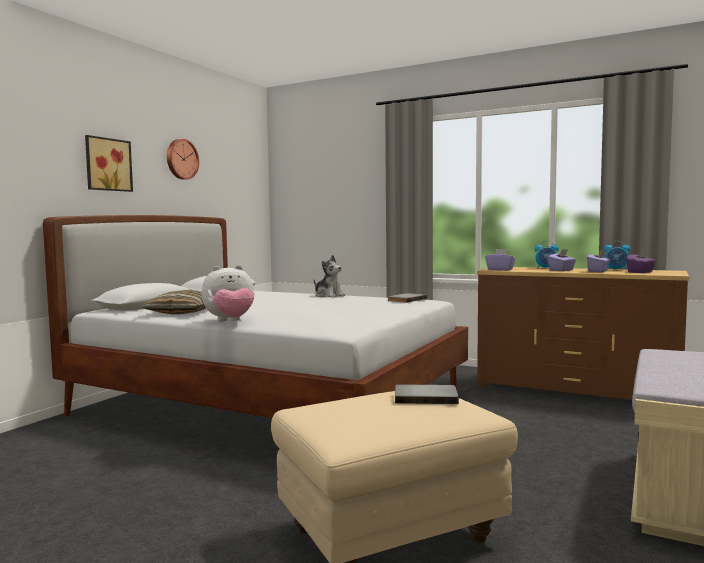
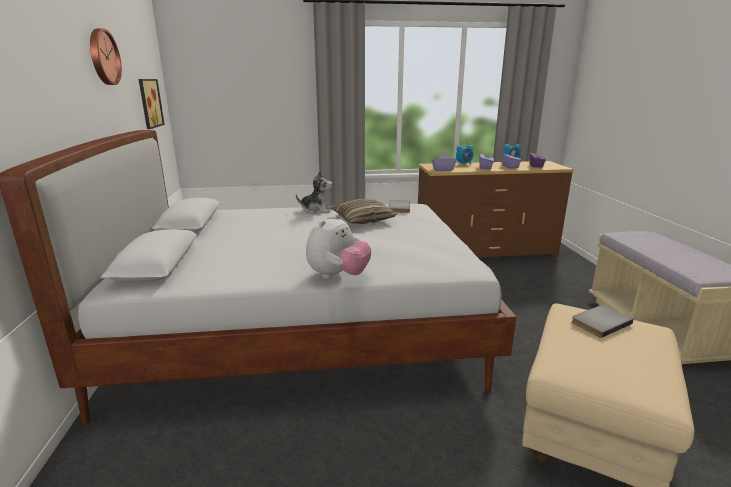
camera: 35 degrees left, 15 degrees up
picture [85,135,133,192] -> picture moved to [139,79,165,129]
pillow [141,290,206,315] -> pillow moved to [331,199,397,224]

